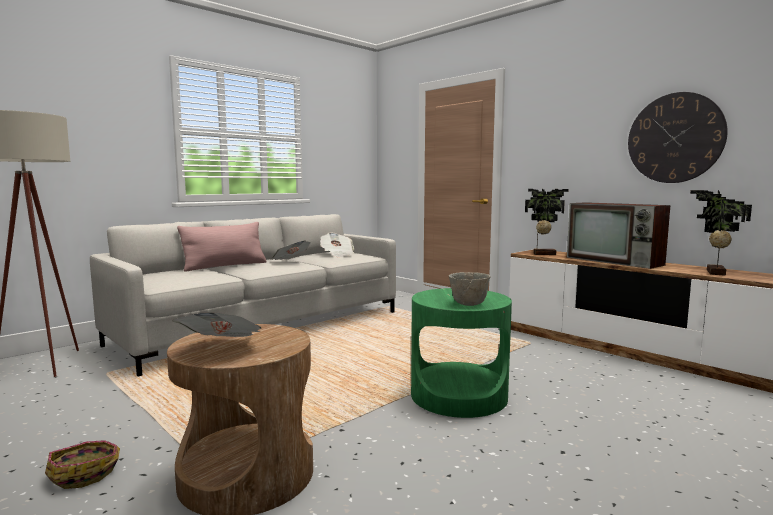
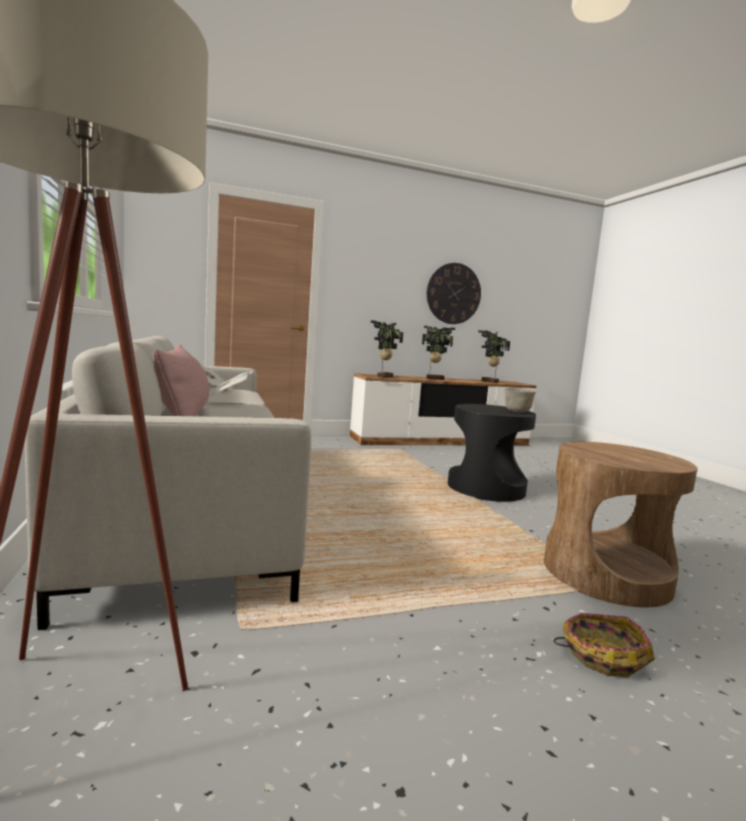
camera: 65 degrees left, 0 degrees up
newspaper [172,312,261,337] -> none
green side table [411,288,512,418] -> black side table [448,404,536,502]
television [567,202,670,269] -> potted plant [422,326,455,380]

